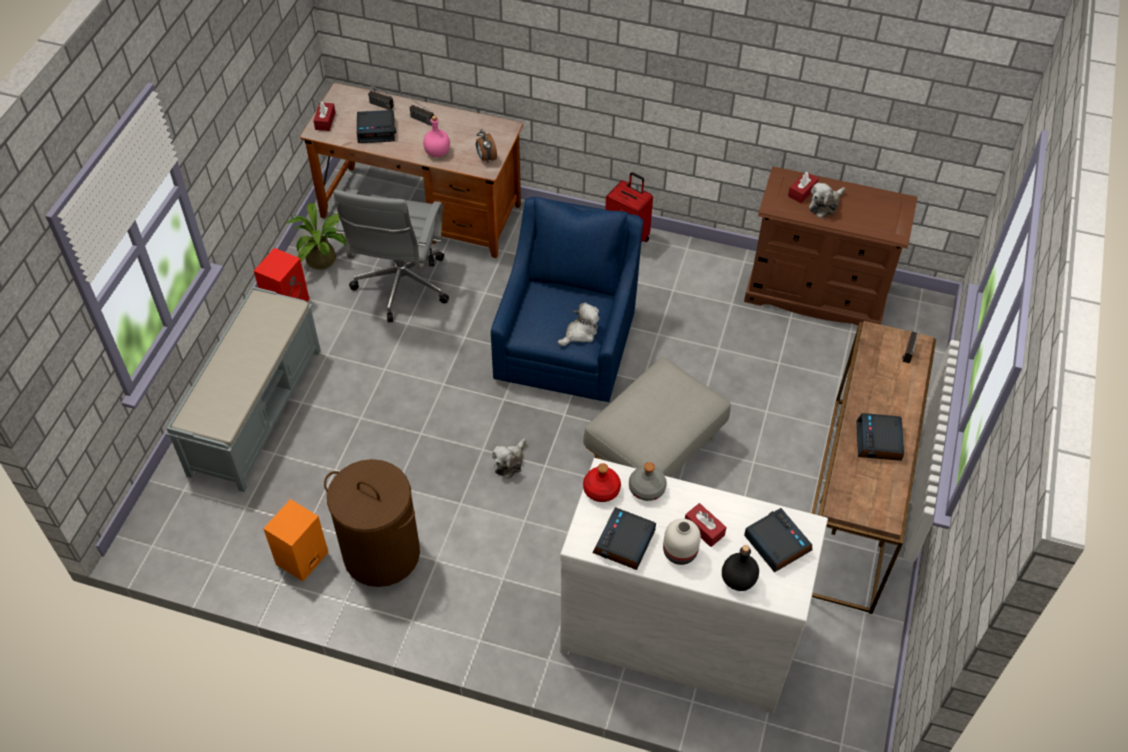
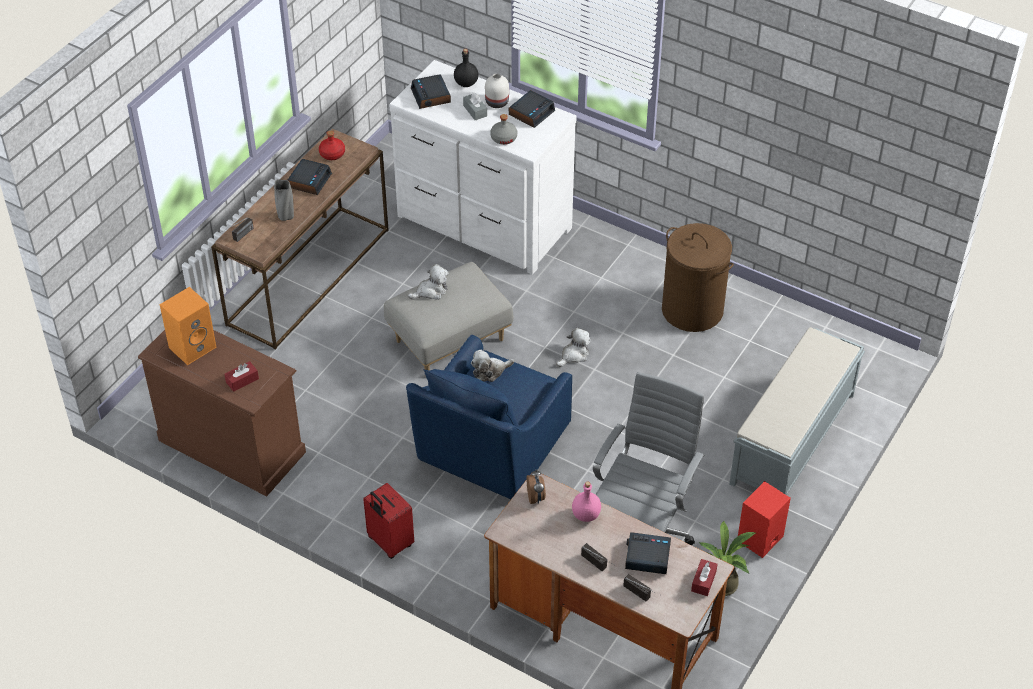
camera: 165 degrees left, 5 degrees down
orange speaker [263,499,328,581] -> orange speaker moved to [160,287,216,365]
red bottle [583,463,621,502] -> red bottle moved to [319,131,345,160]
red tissue box [685,503,727,547] -> grey tissue box [463,92,487,120]
plush toy [809,183,846,218] -> plush toy moved to [408,264,449,300]
none -> grey vase [274,179,294,221]

